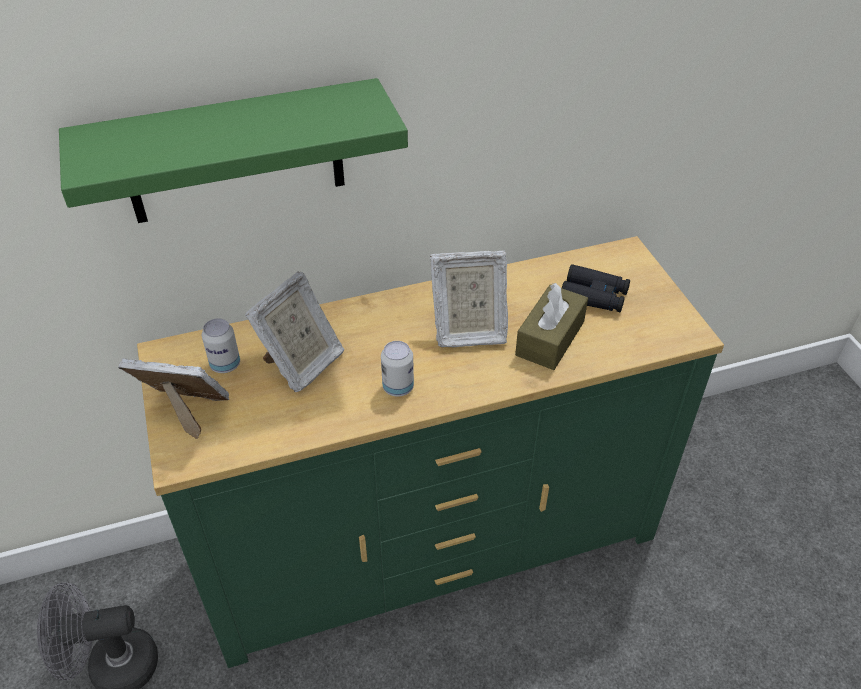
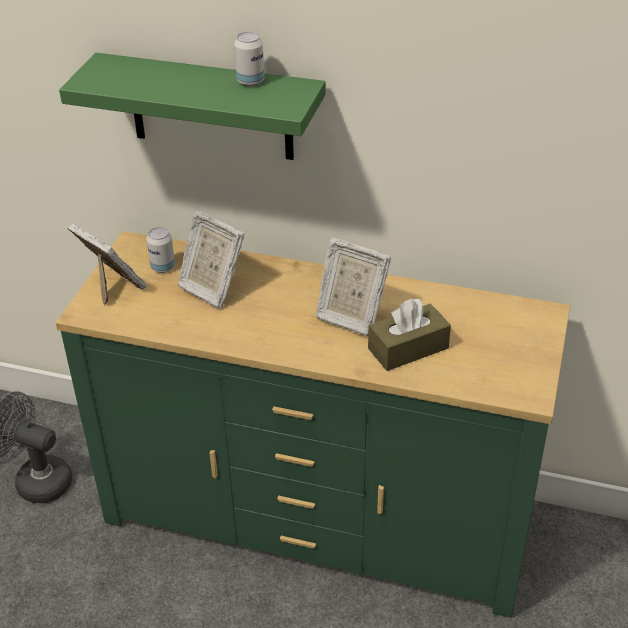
camera: 35 degrees right, 5 degrees down
picture frame [245,272,344,392] -> picture frame turned 60 degrees clockwise [178,210,245,309]
can [381,341,414,397] -> can moved to [234,32,264,86]
black binoculars [562,264,630,312] -> none

